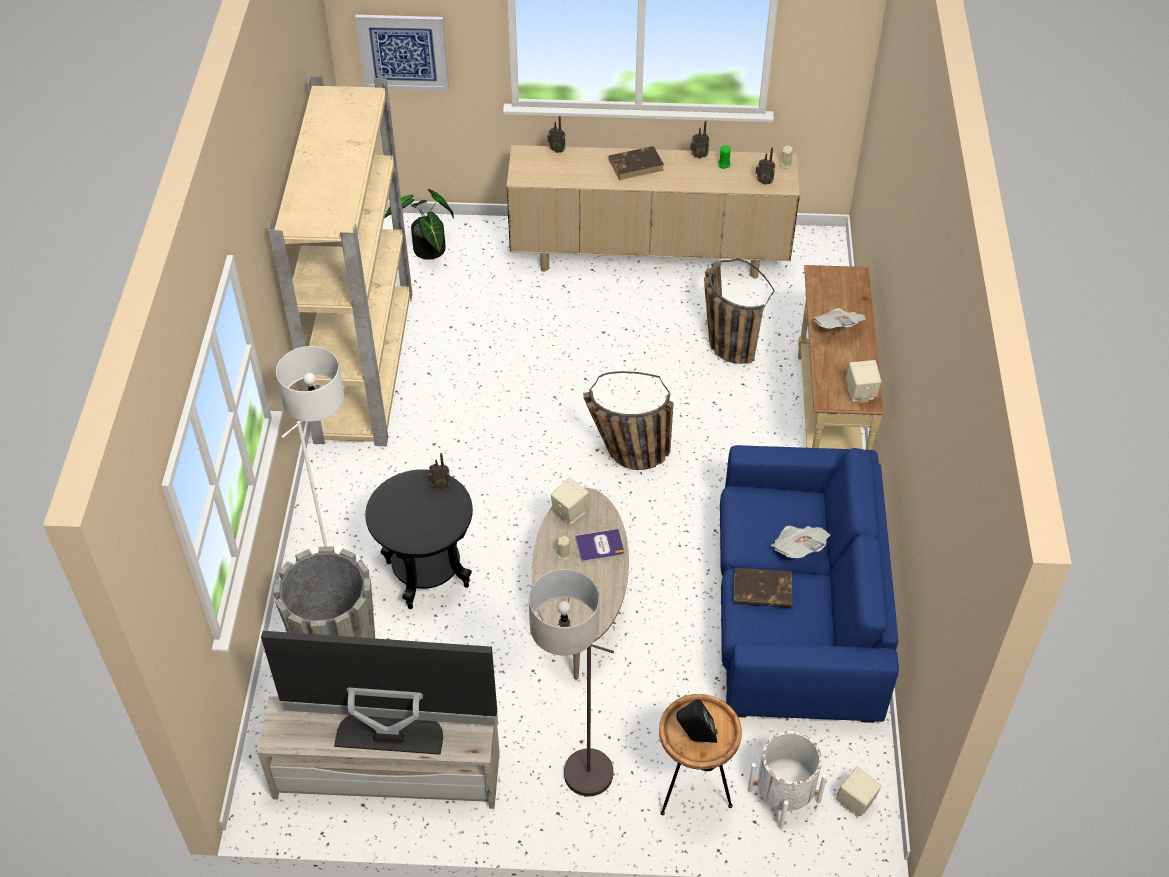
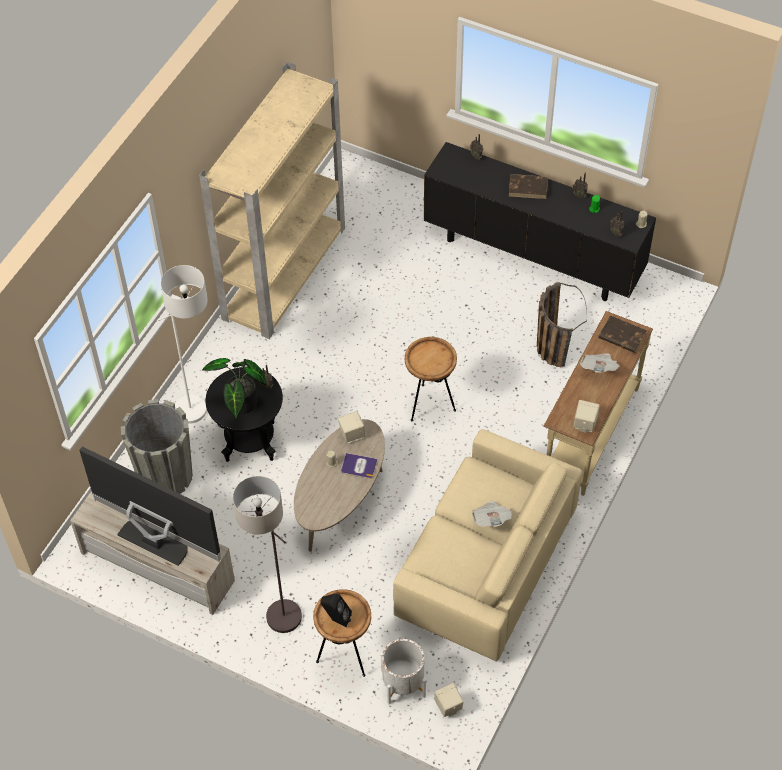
camera: 25 degrees right, 5 degrees up
picture [355,15,449,91] -> none
potted plant [384,189,454,260] -> potted plant moved to [202,358,267,419]
beige cabinet [506,145,800,279] -> black cabinet [424,142,656,301]
basket [583,371,674,470] -> brown side table [405,337,457,421]
blue sofa [720,445,899,723] -> beige sofa [393,429,582,661]
brown book [734,568,792,608] -> brown book moved to [598,315,647,353]

